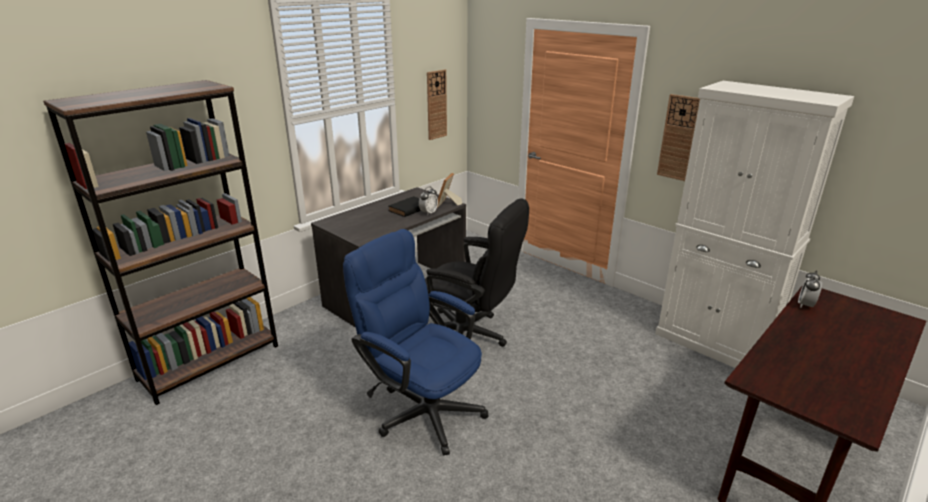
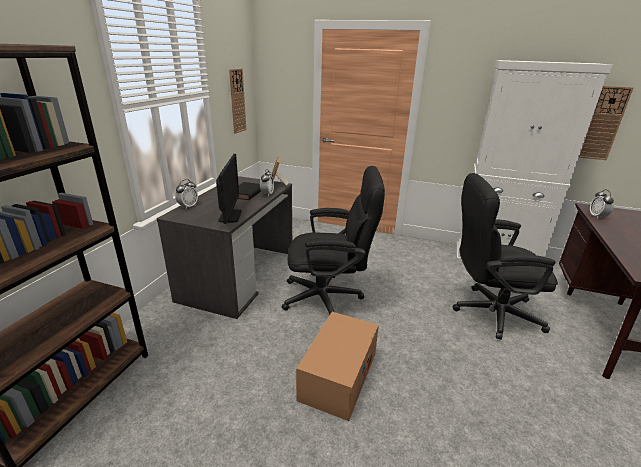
camera: 25 degrees left, 0 degrees up
blue office chair [343,229,488,455] -> cardboard box [296,312,379,421]
wall clock [657,94,700,181] -> wall clock moved to [579,86,634,160]
none -> alarm clock [175,179,198,209]
none -> monitor [216,154,242,224]
none -> black office chair [453,173,558,340]

